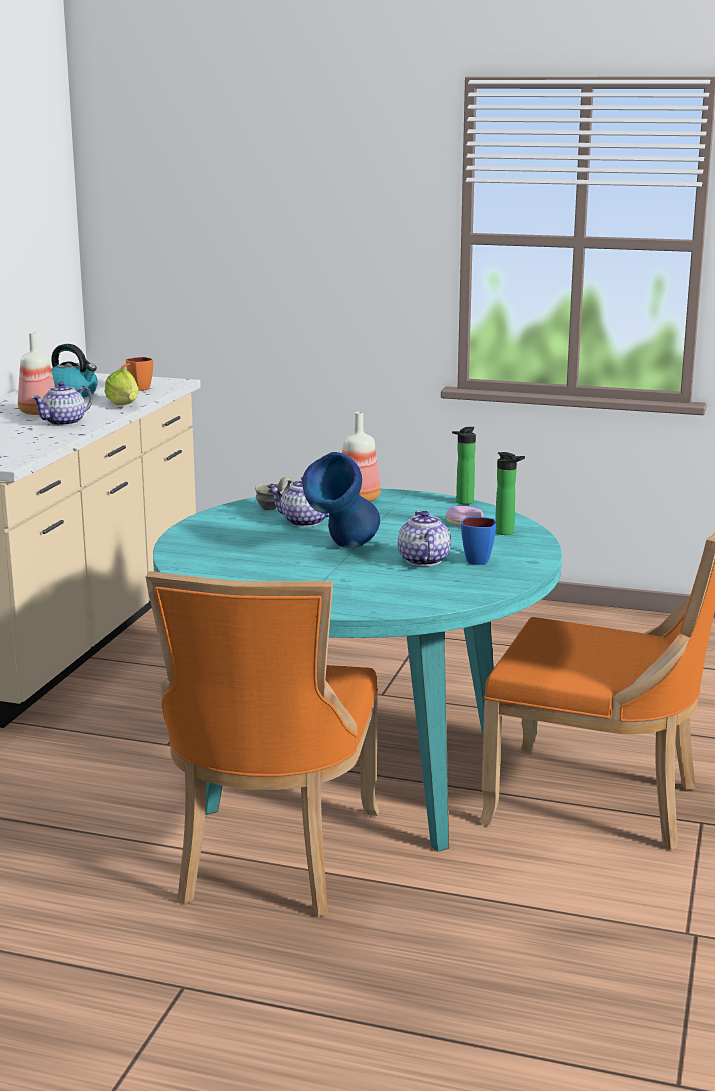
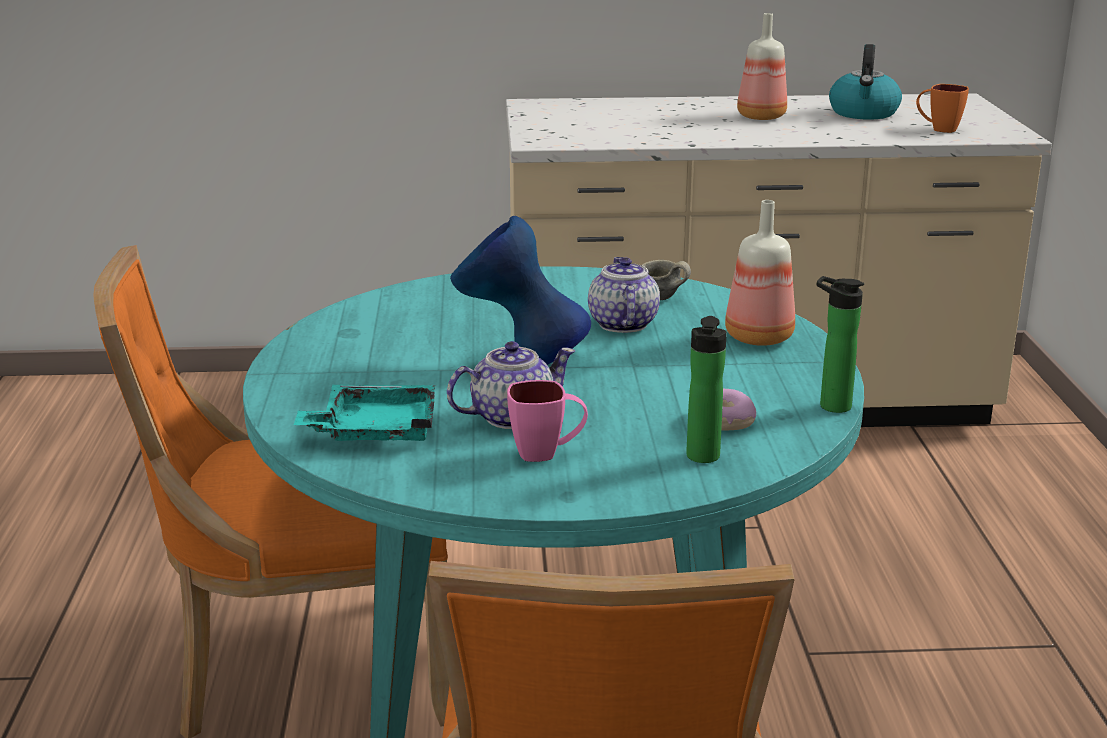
camera: 70 degrees right, 5 degrees up
teapot [31,382,93,426] -> none
lettuce [104,369,139,405] -> none
blue mug [461,517,496,565] -> pink mug [507,380,588,462]
none -> turquoise tray [294,385,435,441]

